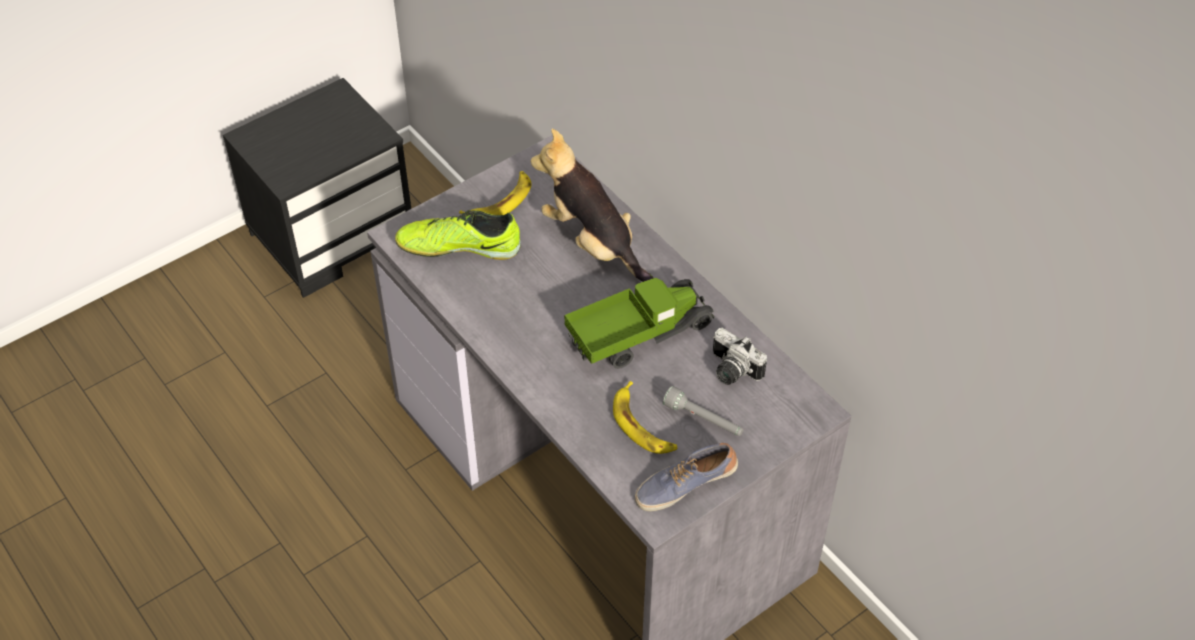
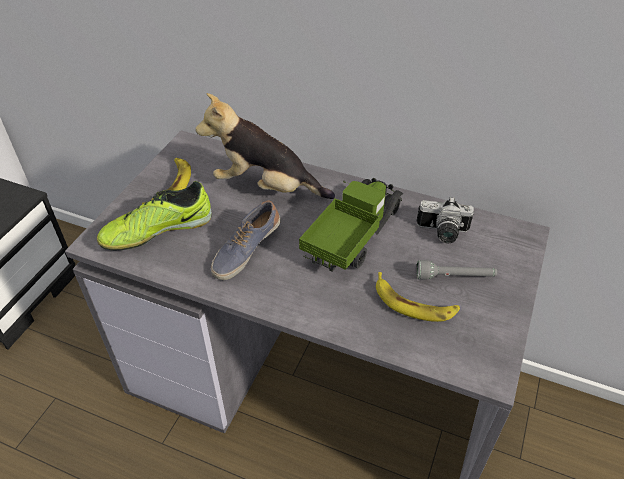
camera: 30 degrees left, 5 degrees down
shoe [635,443,738,511] -> shoe moved to [211,200,281,280]

